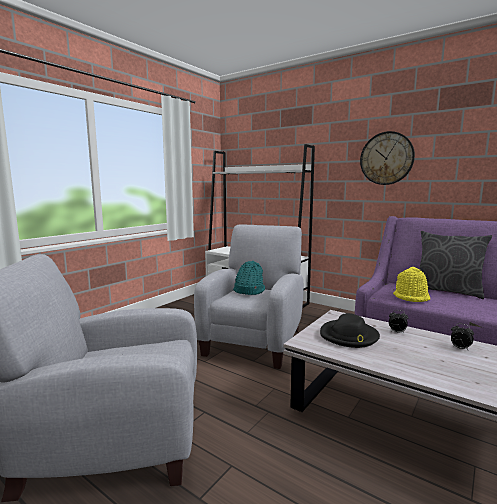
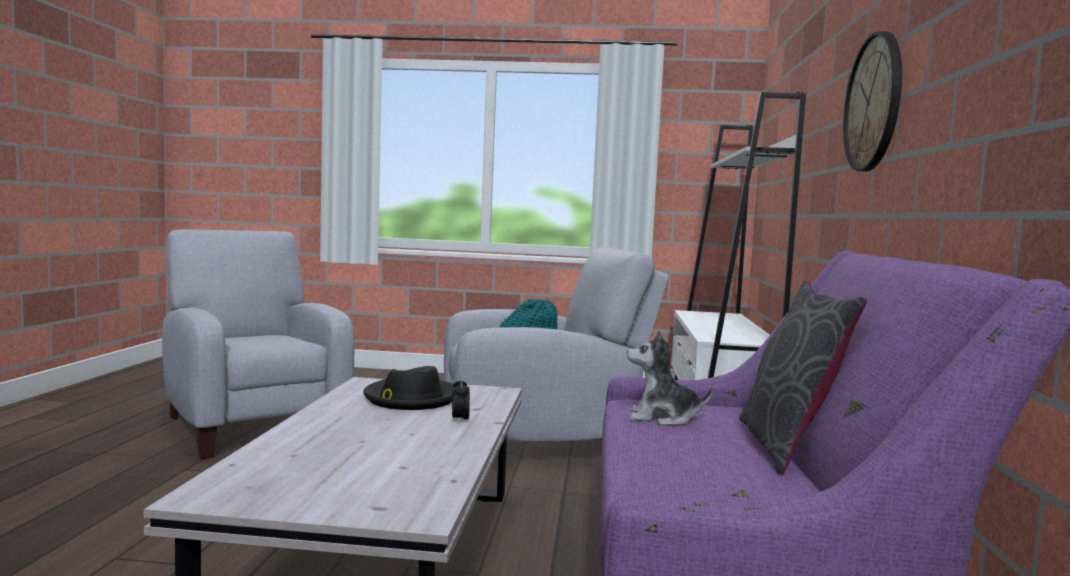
camera: 60 degrees right, 5 degrees down
yellow hat [393,267,430,302] -> plush toy [627,330,713,426]
alarm clock [451,323,474,350] -> none

